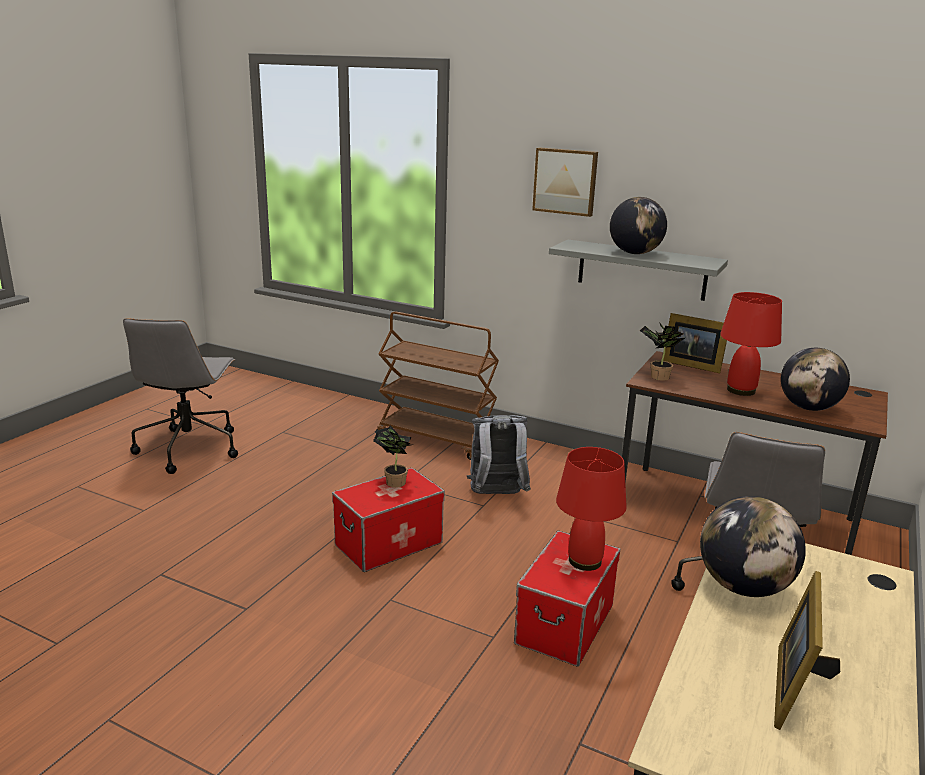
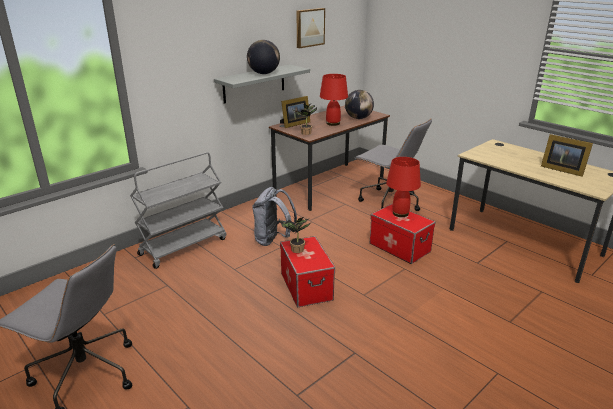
camera: 70 degrees left, 5 degrees up
brown cart [377,311,499,460] -> grey cart [130,152,226,269]
picture [532,147,598,217] -> picture moved to [297,8,325,48]
globe [700,496,806,597] -> none

